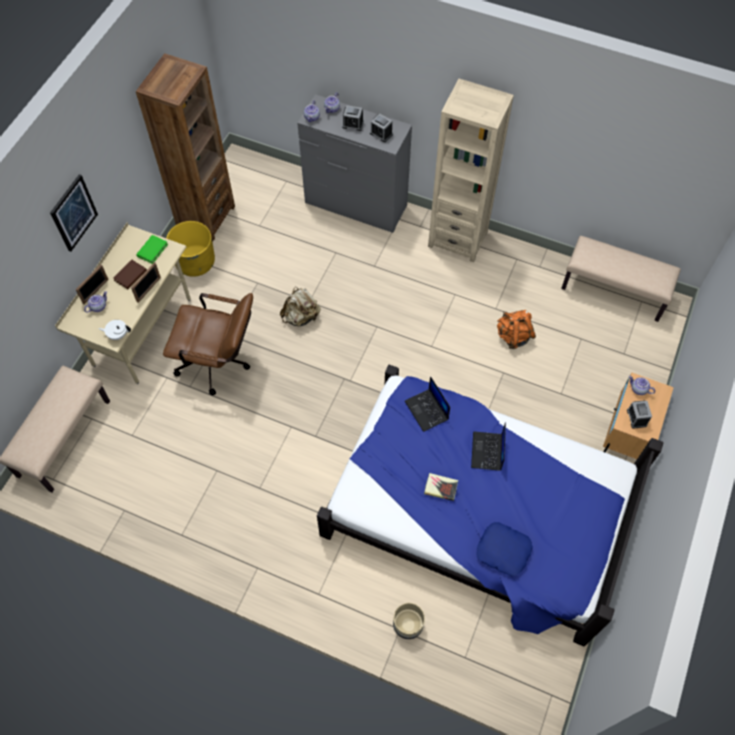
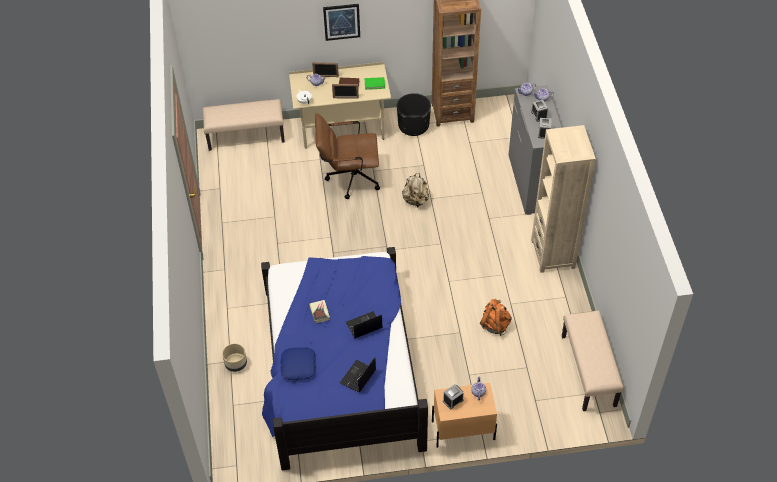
camera: 60 degrees right, 10 degrees down
brown office chair [163,293,253,395] -> brown office chair turned 105 degrees clockwise [315,113,380,199]
yellow planter [166,221,215,277] -> black planter [397,93,431,136]
laptop [405,376,450,432] -> laptop moved to [340,357,376,393]

